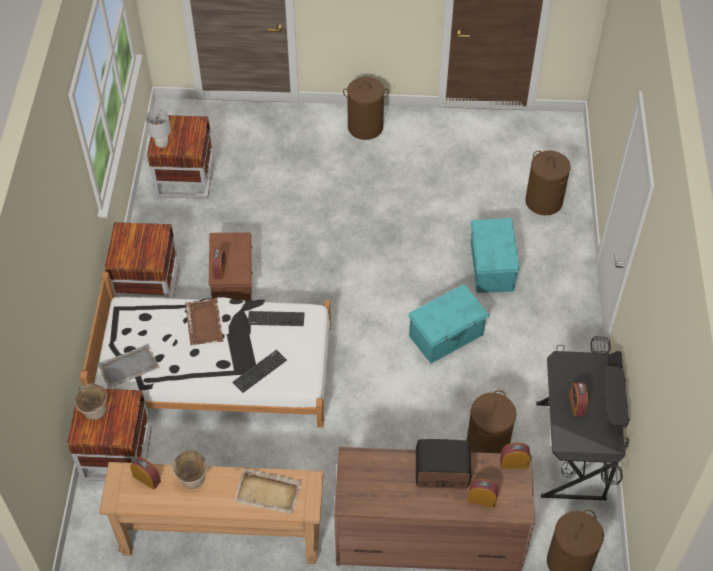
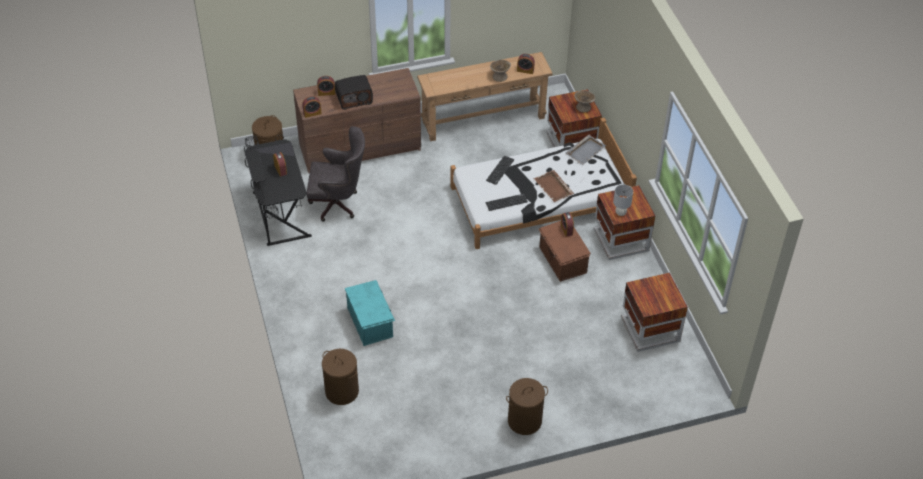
camera: 160 degrees right, 5 degrees down
grey table lamp [146,109,171,148] -> grey table lamp moved to [613,184,633,216]
beige tray [233,468,302,514] -> none
turquoise storage box [408,284,490,363] -> none
brown laundry basket [467,390,516,453] -> grey office chair [306,126,365,222]

